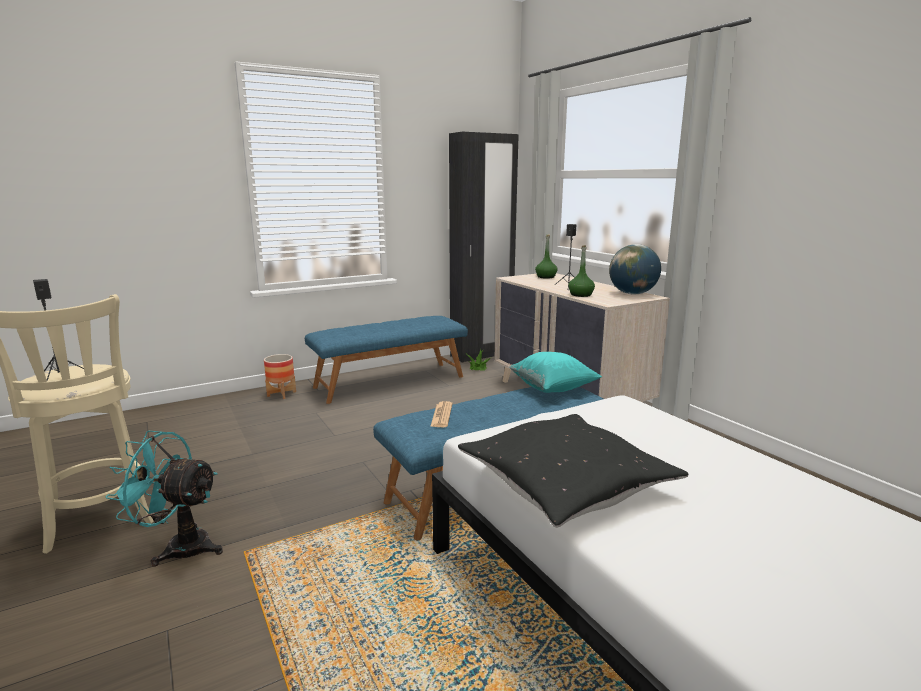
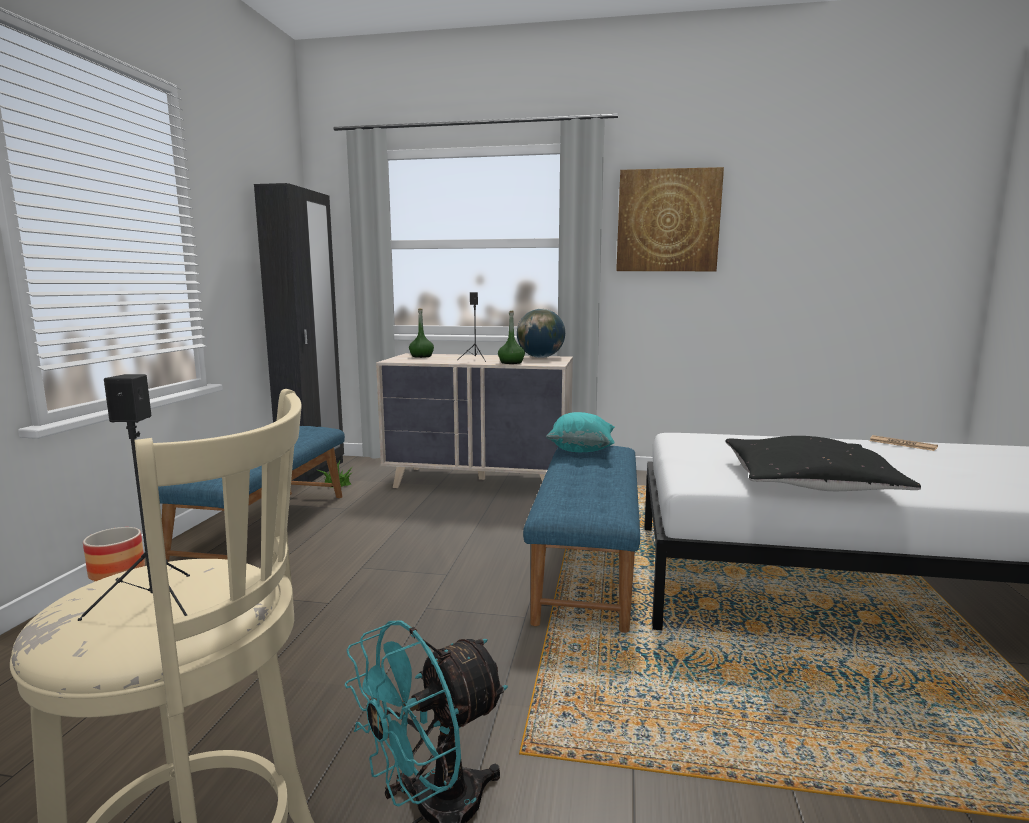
camera: 50 degrees left, 5 degrees down
newspaper [430,401,453,427] -> newspaper moved to [869,435,938,451]
none -> picture [616,167,724,271]

